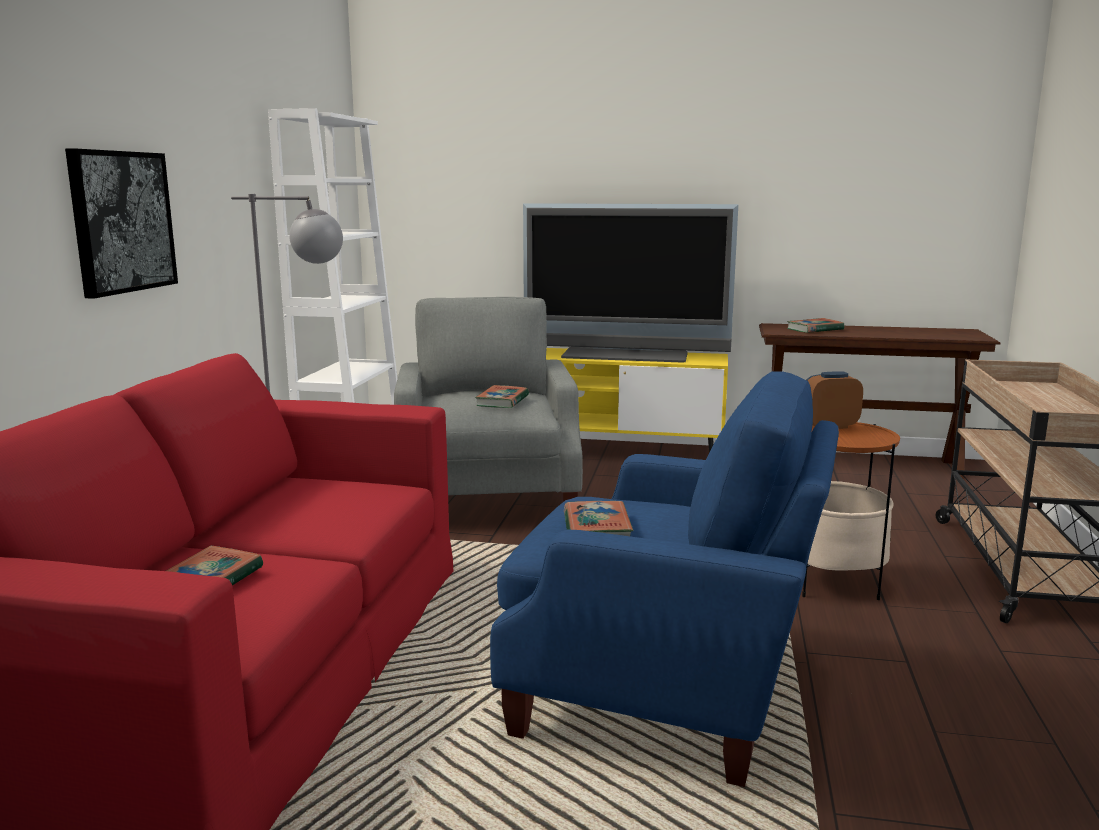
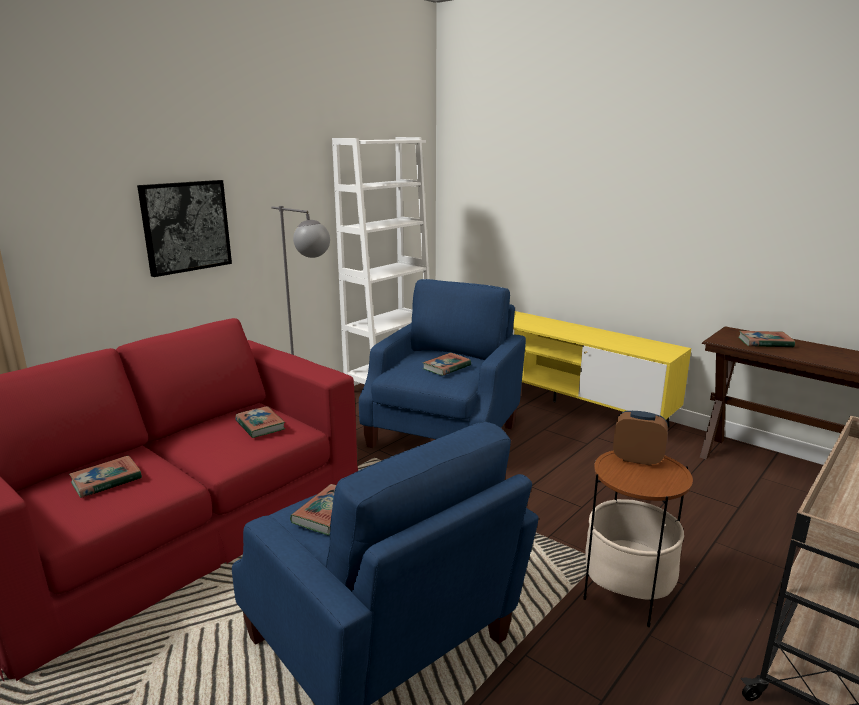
camera: 30 degrees right, 5 degrees up
grey armchair [394,297,583,503] -> blue armchair [359,279,526,448]
television [523,203,738,363] -> none
none -> book [235,406,285,438]

